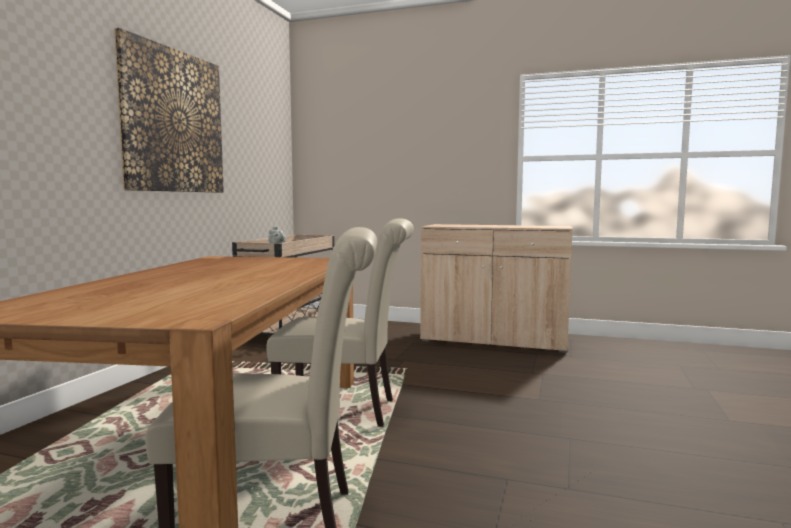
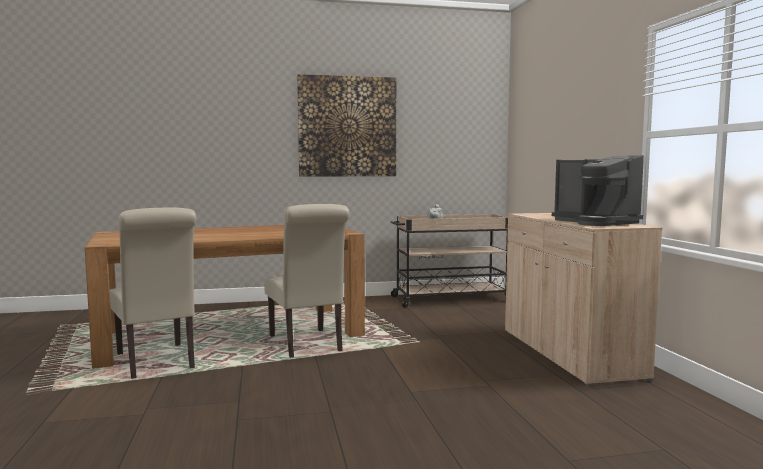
camera: 60 degrees right, 0 degrees up
none -> coffee machine [552,155,644,226]

